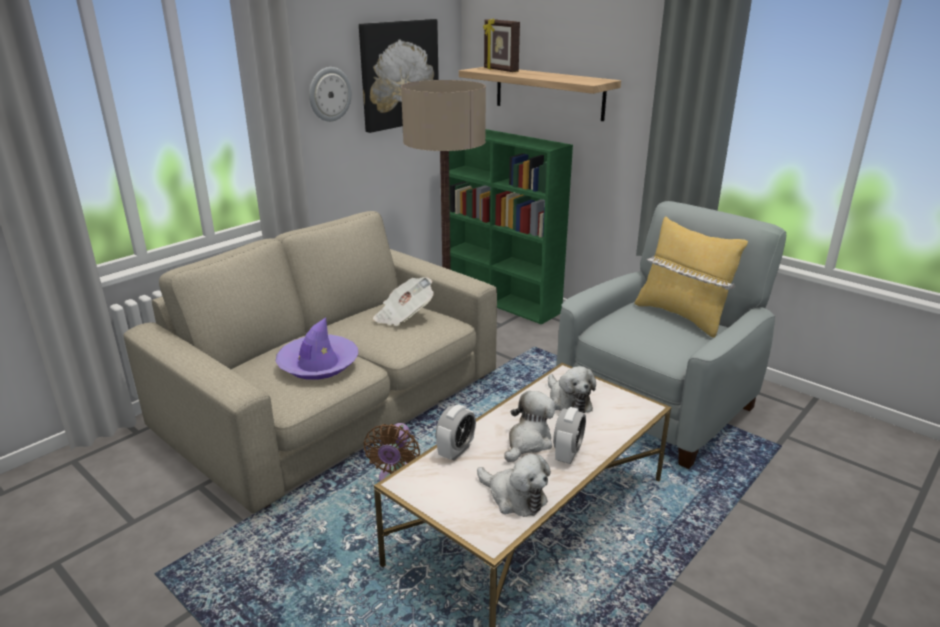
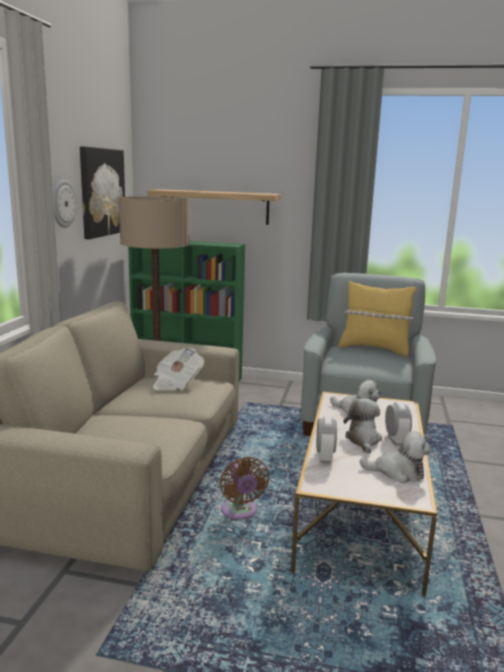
camera: 30 degrees left, 10 degrees down
purple hat [276,318,358,380] -> none
picture frame [483,18,520,72] -> none

